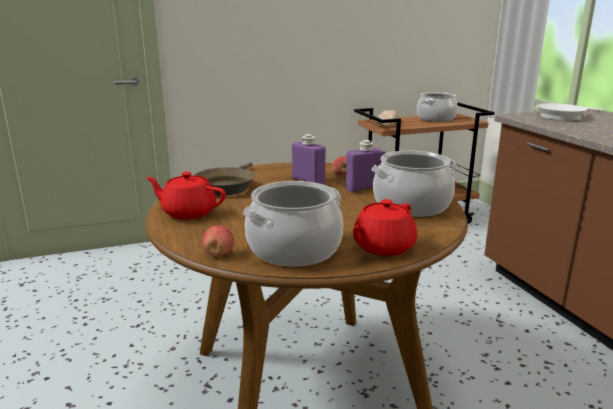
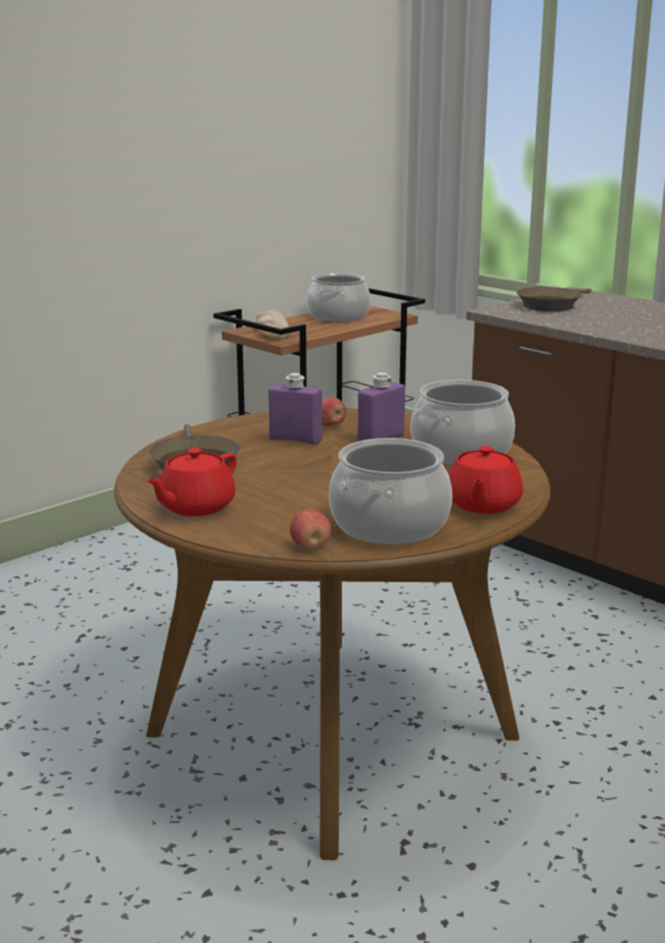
camera: 25 degrees left, 0 degrees up
red teapot [146,172,226,219] -> red teapot turned 45 degrees counterclockwise [146,448,237,516]
white frying pan [537,103,603,121] -> brown frying pan [517,287,592,312]

